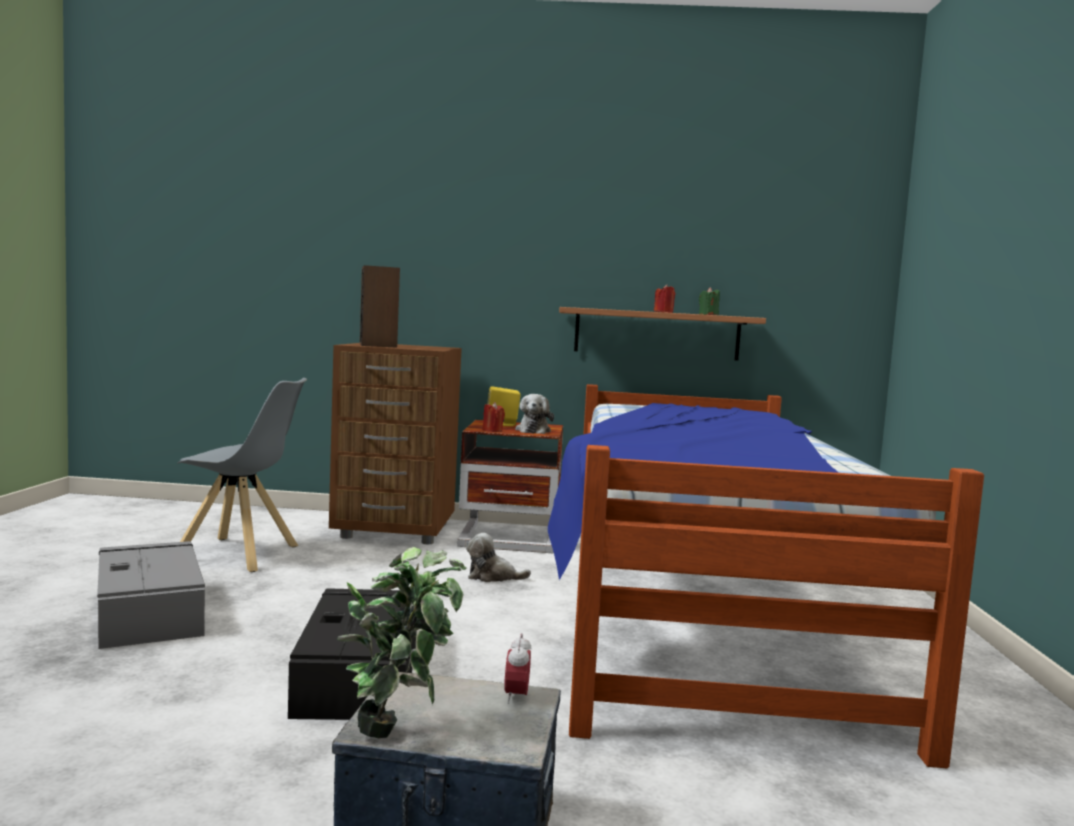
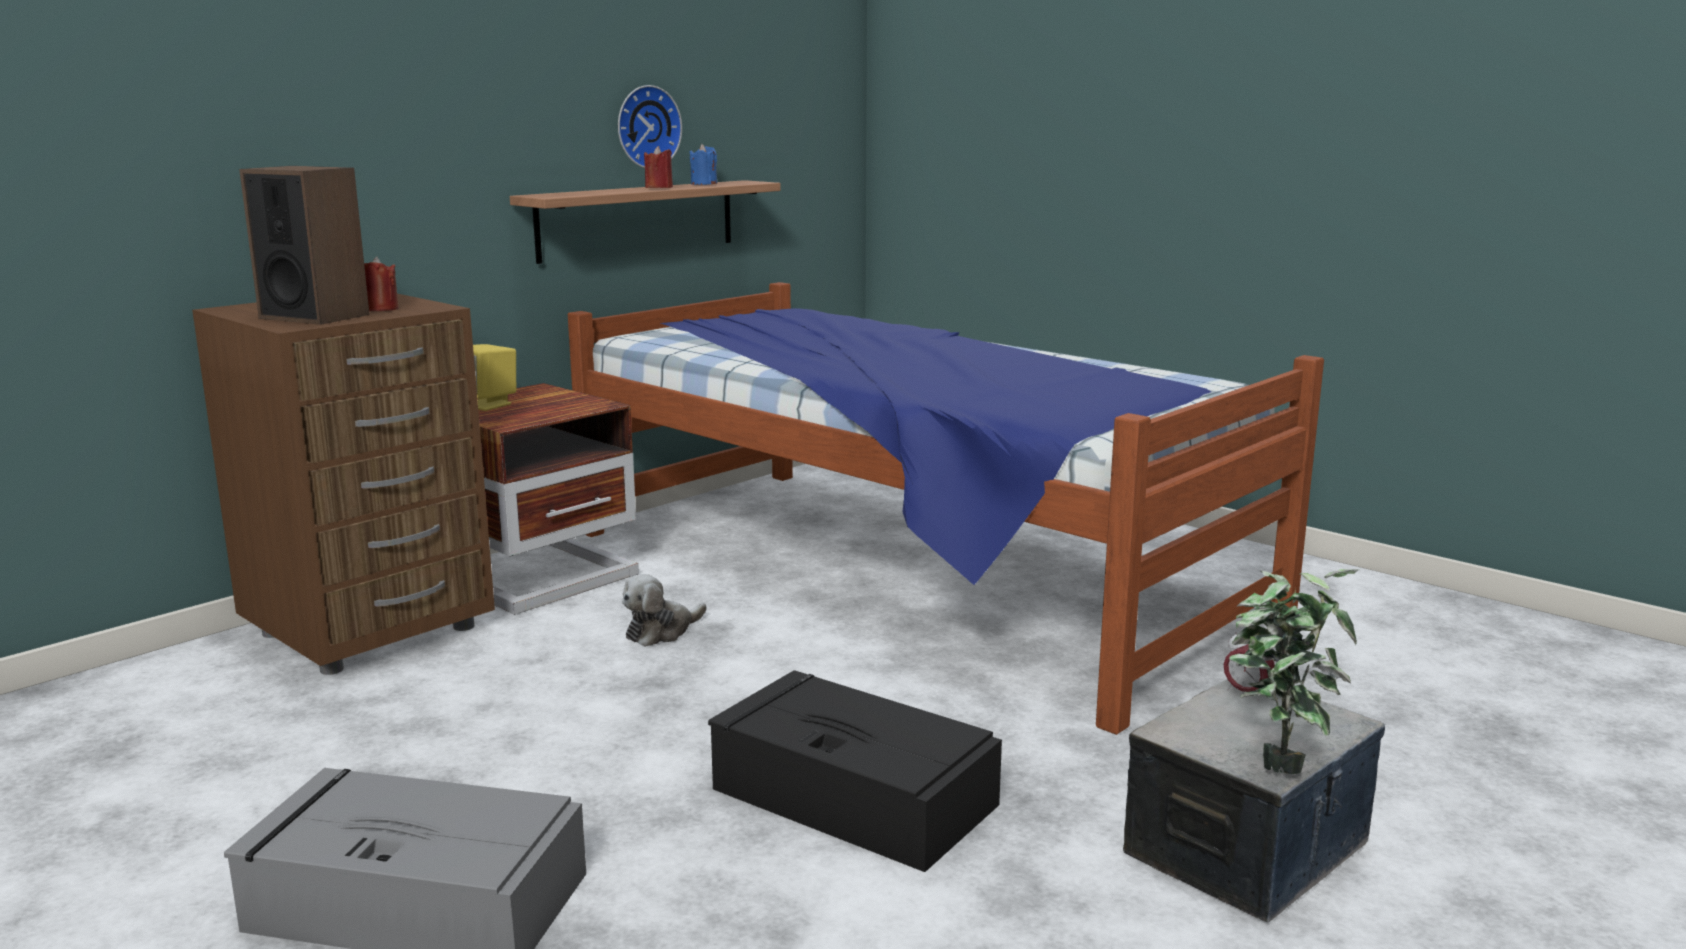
camera: 50 degrees left, 10 degrees up
grey chair [177,378,307,572] -> none
red candle [483,402,505,432] -> red candle moved to [364,257,399,311]
plush toy [515,394,554,434] -> none
green candle [699,287,720,315] -> blue candle [689,144,717,185]
none -> wall clock [618,85,682,168]

